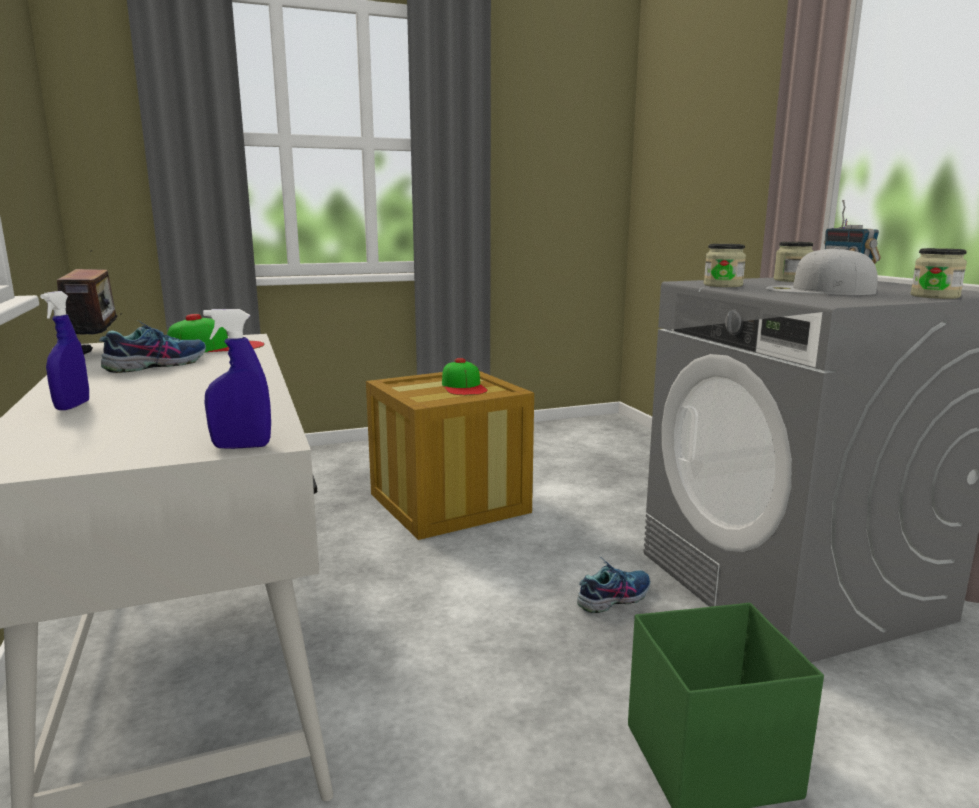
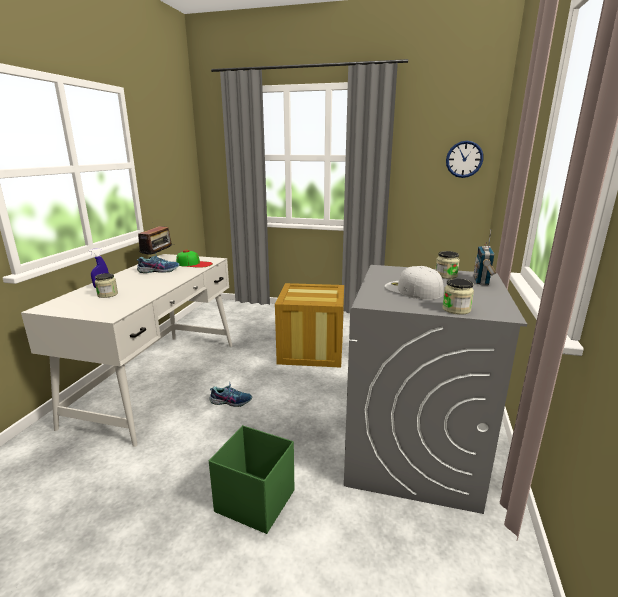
camera: 35 degrees right, 5 degrees up
blue spray bottle [203,309,271,449] -> none
cap [442,358,487,395] -> none
shoe [577,558,650,613] -> shoe moved to [209,384,252,407]
jar [704,244,746,287] -> jar moved to [95,273,118,298]
none -> wall clock [446,141,483,178]

